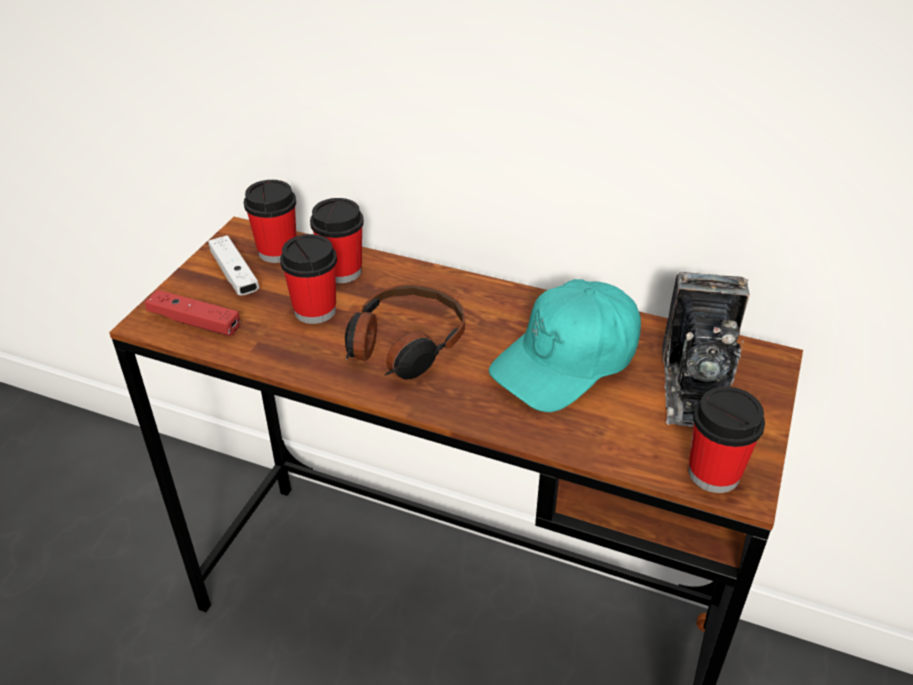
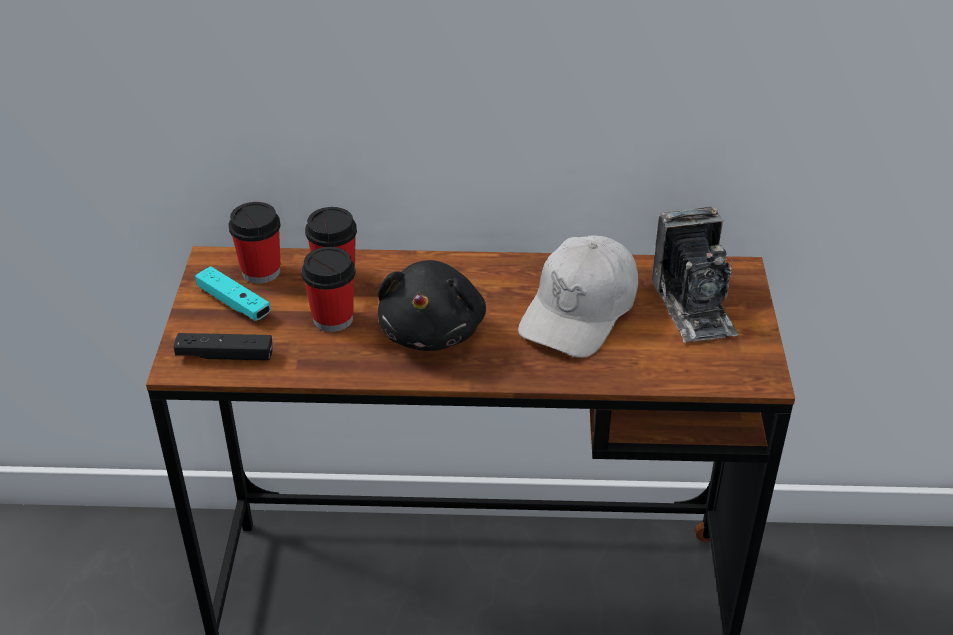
camera: 20 degrees left, 0 degrees up
red game controller [145,290,240,336] -> black game controller [174,333,272,360]
white game controller [208,235,259,296] -> turquoise game controller [195,266,271,321]
headphones [345,284,465,380] -> black plush toy [378,260,486,351]
turquoise cap [489,279,641,412] -> white cap [518,235,638,358]
cup [688,387,765,493] -> none

